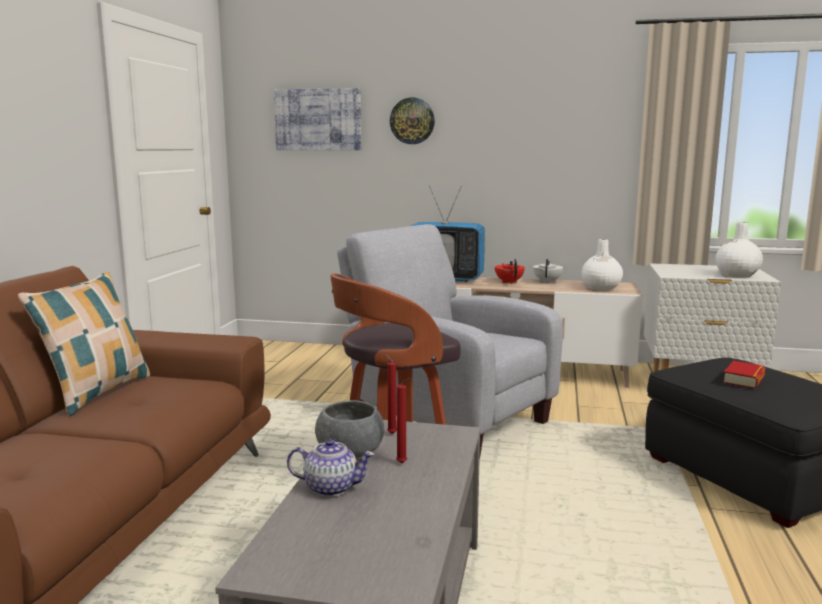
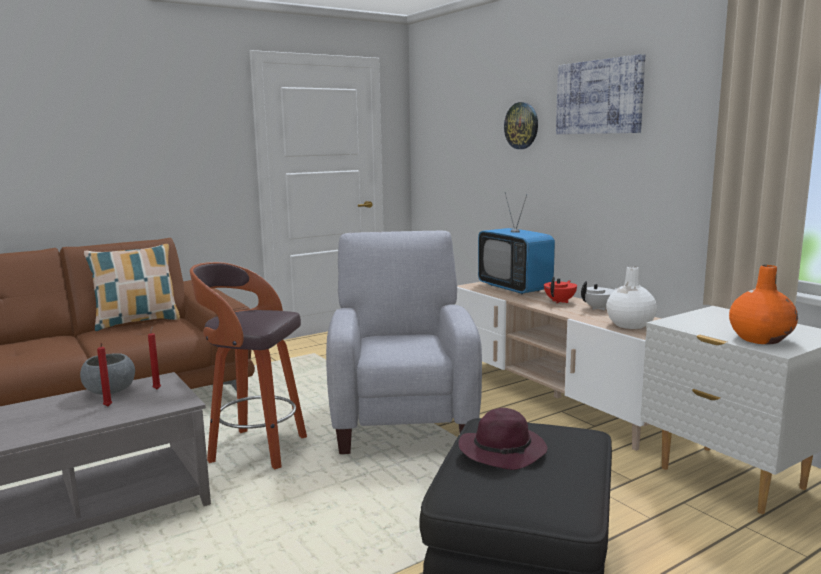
camera: 45 degrees right, 0 degrees up
picture [274,88,361,150] -> picture moved to [556,54,645,134]
teapot [287,439,375,497] -> none
white vase [715,222,763,278] -> orange vase [729,265,798,344]
book [723,361,766,389] -> purple hat [458,408,548,470]

